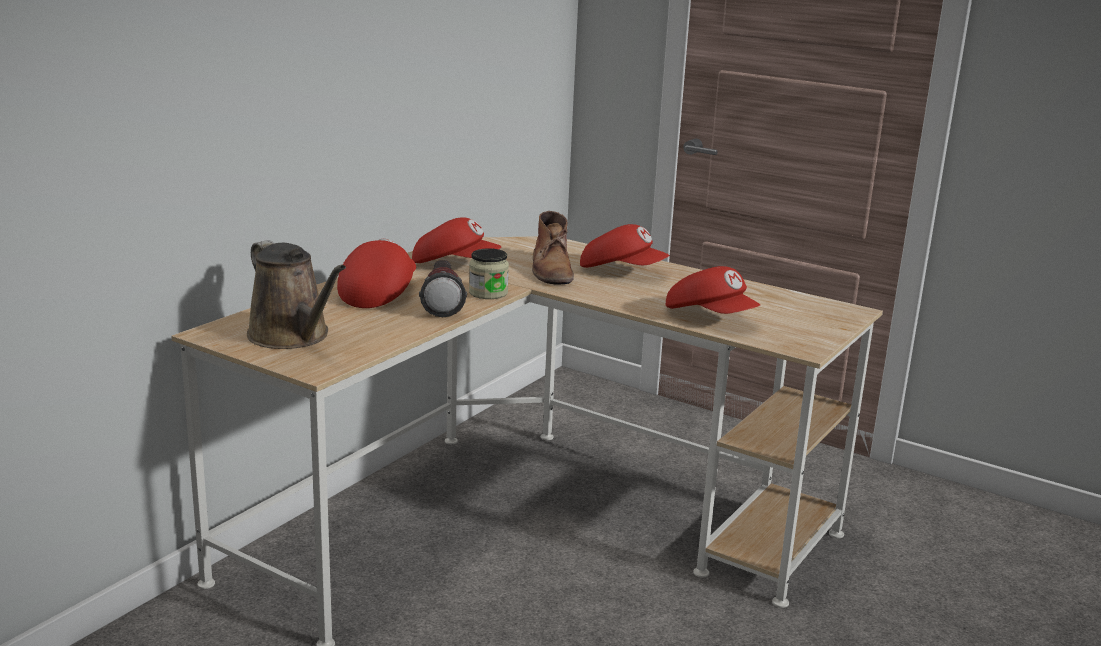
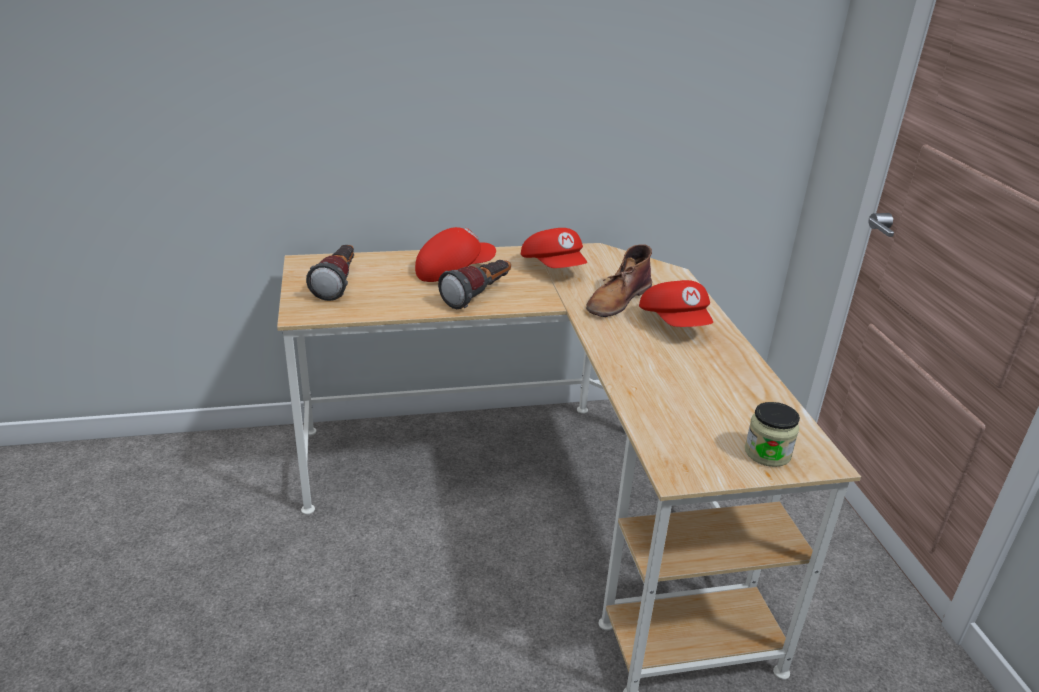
camera: 45 degrees right, 10 degrees up
brown watering can [247,240,346,349] -> flashlight [306,245,354,301]
jar [469,248,509,299] -> jar moved to [745,402,800,467]
red cap [666,266,760,314] -> none

